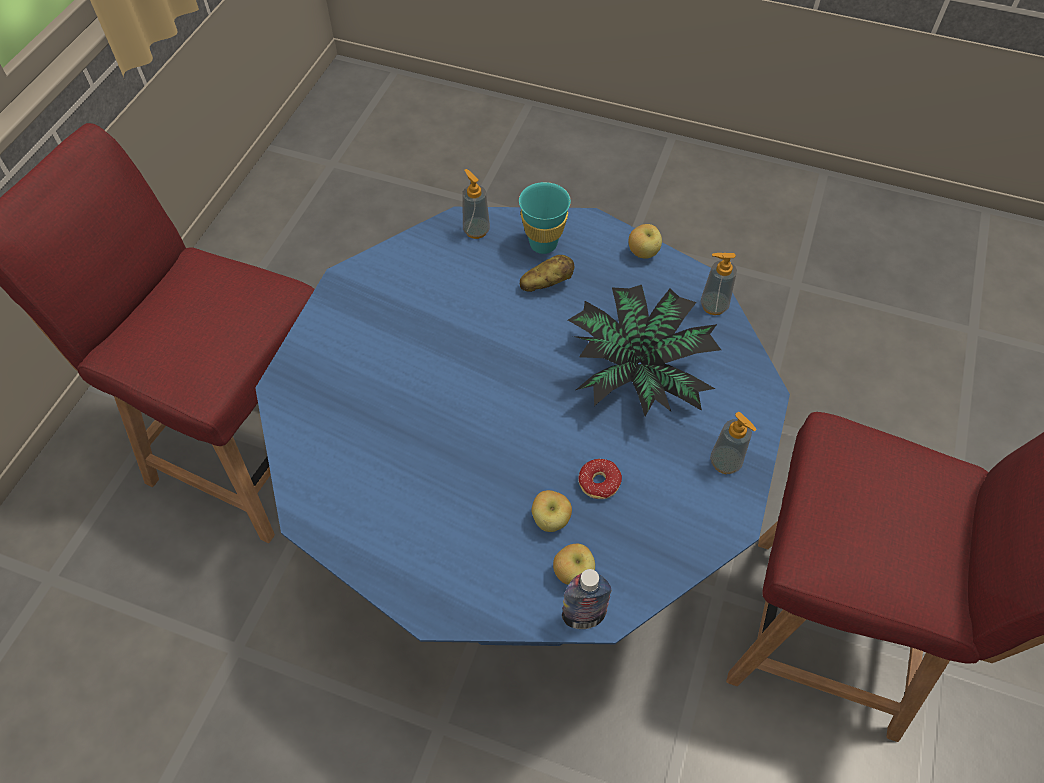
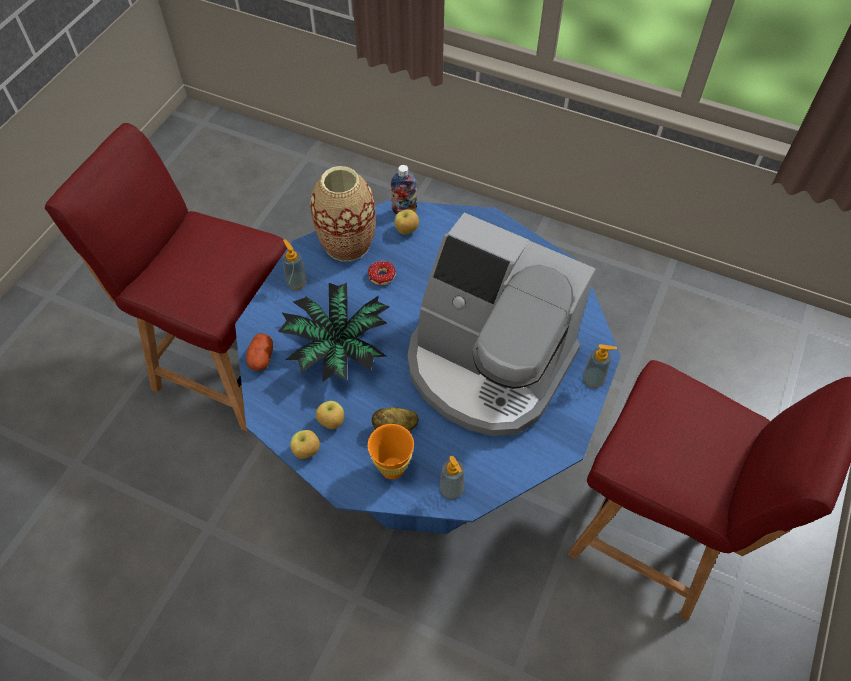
camera: 175 degrees left, 0 degrees up
turquoise cup [519,182,571,254] -> orange cup [368,424,414,479]
apple [532,490,572,532] -> apple moved to [316,401,344,429]
soap dispenser [700,253,737,315] -> soap dispenser moved to [583,344,617,387]
none -> potato [246,334,273,371]
none -> vase [310,166,376,261]
none -> coffee machine [408,213,596,436]

